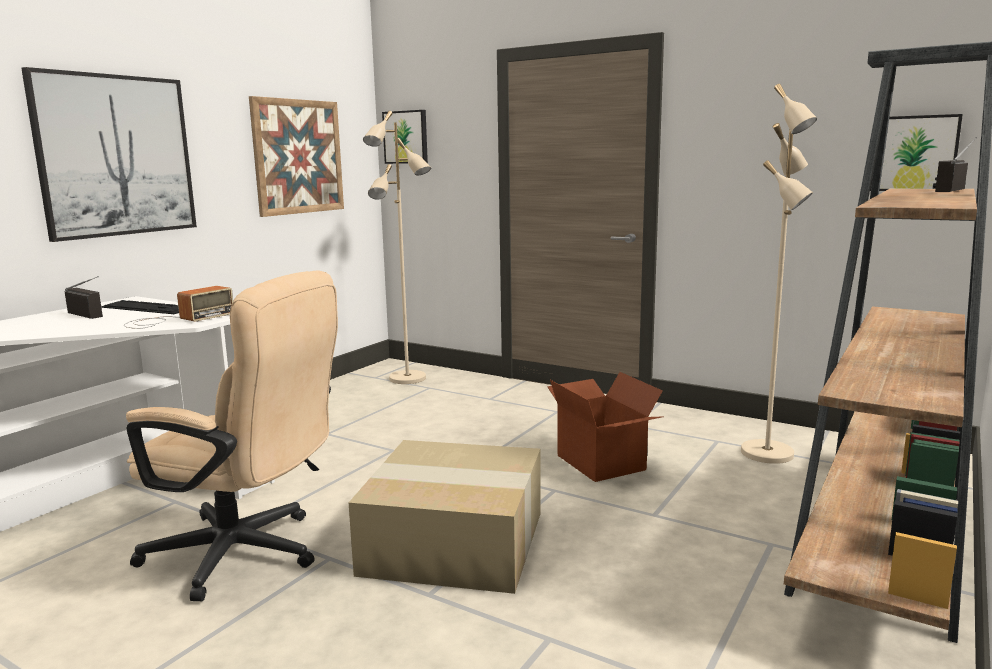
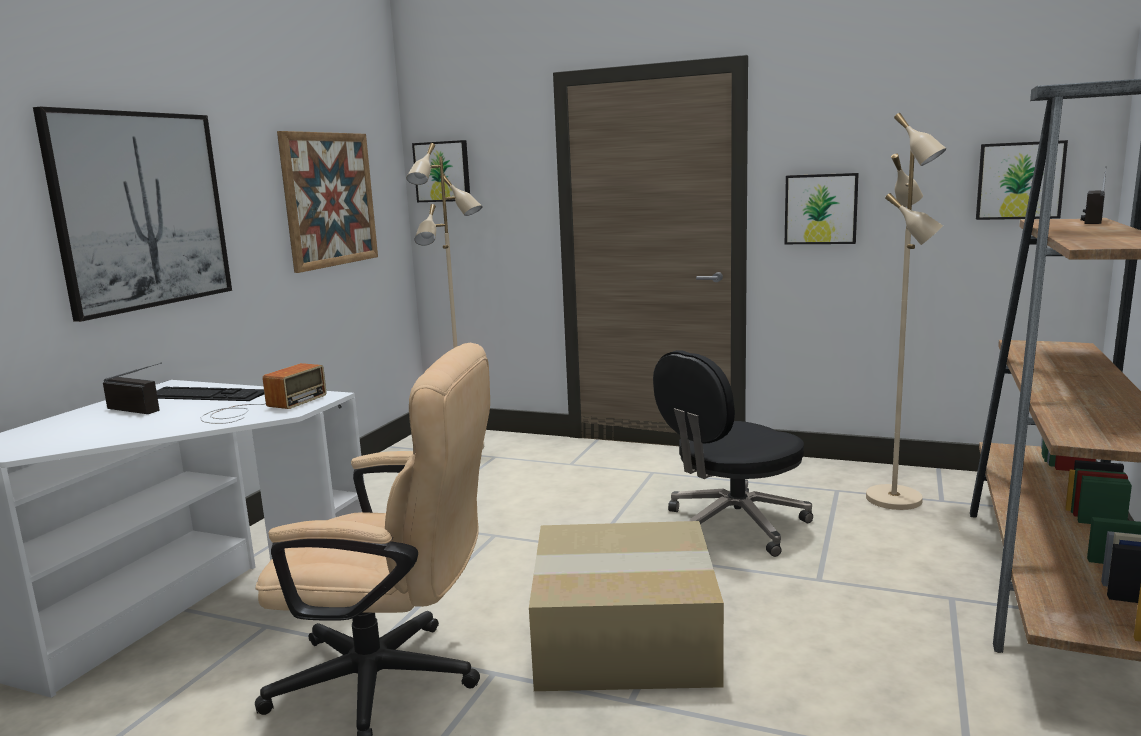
camera: 10 degrees left, 0 degrees up
cardboard box [547,372,664,482] -> black office chair [653,350,813,557]
none -> picture [785,173,859,244]

